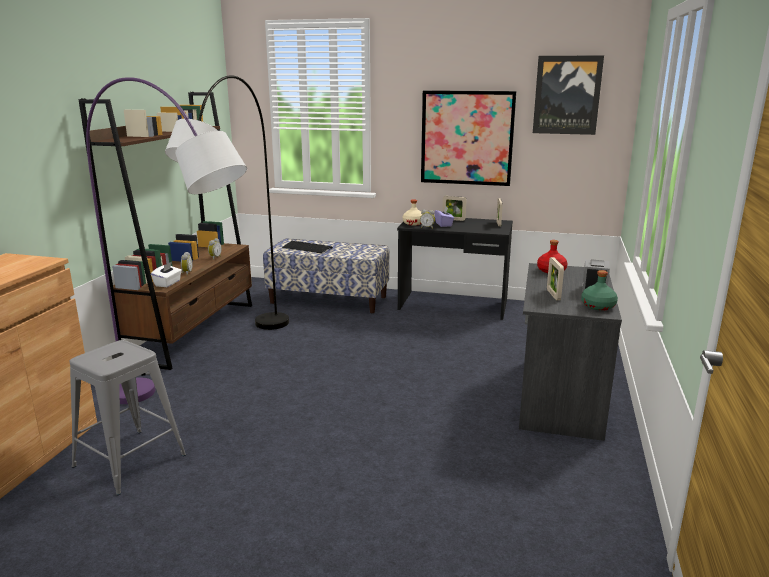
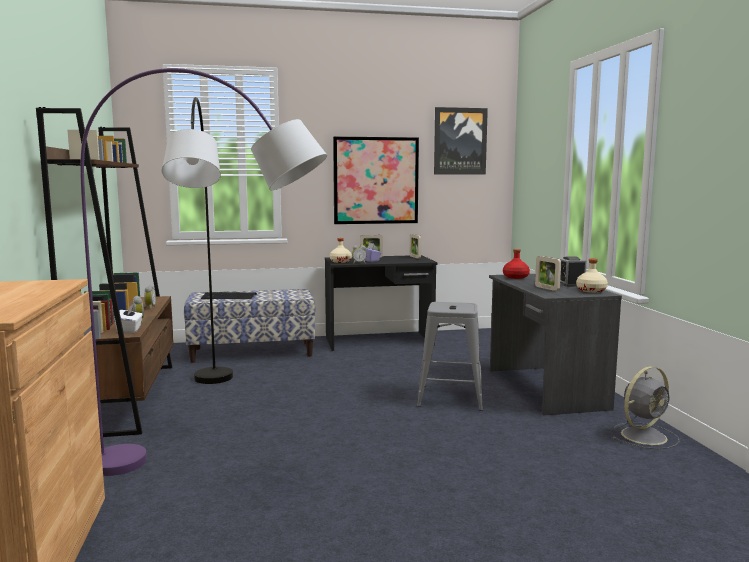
camera: 25 degrees left, 10 degrees down
grey stool [69,340,186,495] -> grey stool moved to [417,302,483,411]
green bottle [581,270,618,311] -> beige bottle [576,259,608,293]
none -> grey fan [612,366,680,449]

